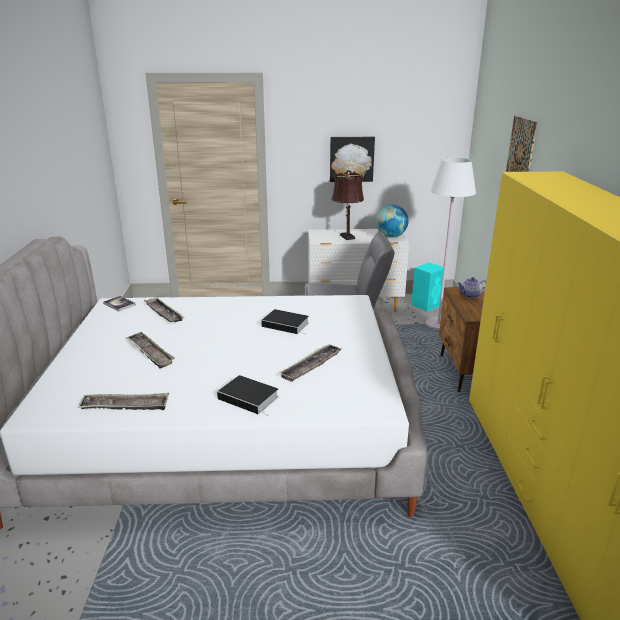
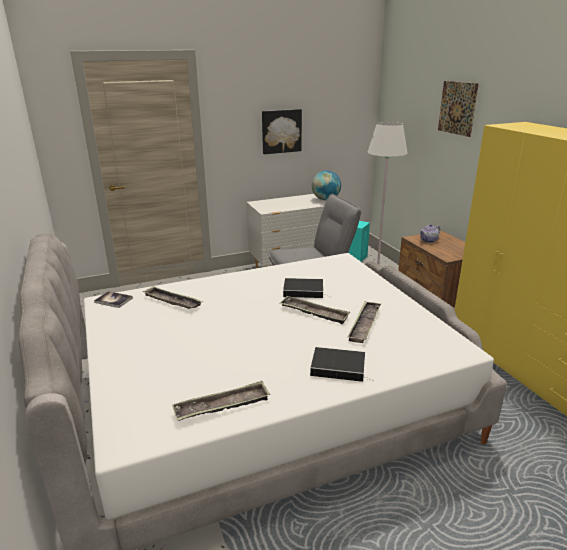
camera: 20 degrees left, 0 degrees up
tray [126,332,175,369] -> tray moved to [279,296,350,324]
brown table lamp [332,172,364,240] -> none

